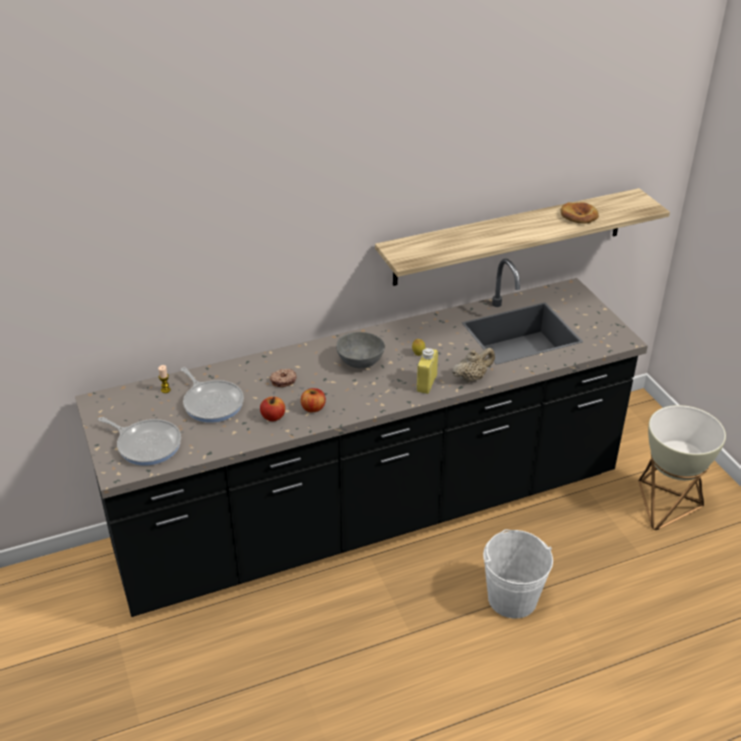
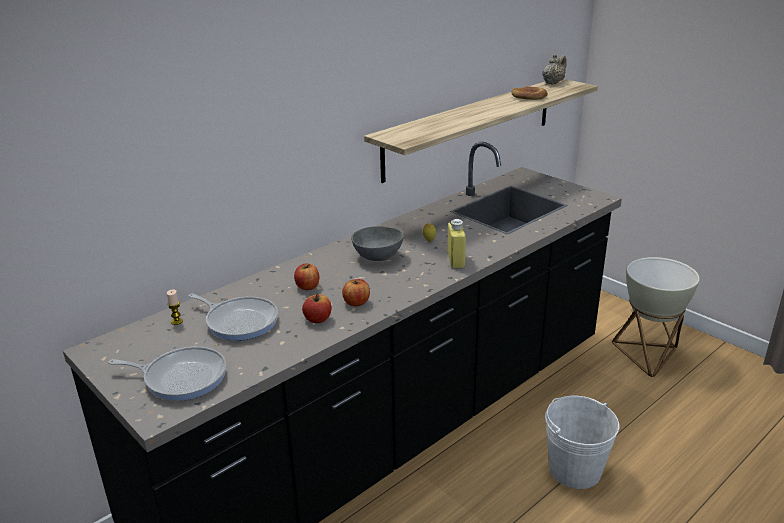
camera: 20 degrees left, 10 degrees down
donut [270,369,297,387] -> apple [294,264,319,290]
beige teapot [452,348,495,383] -> beige teapot moved to [542,54,567,85]

